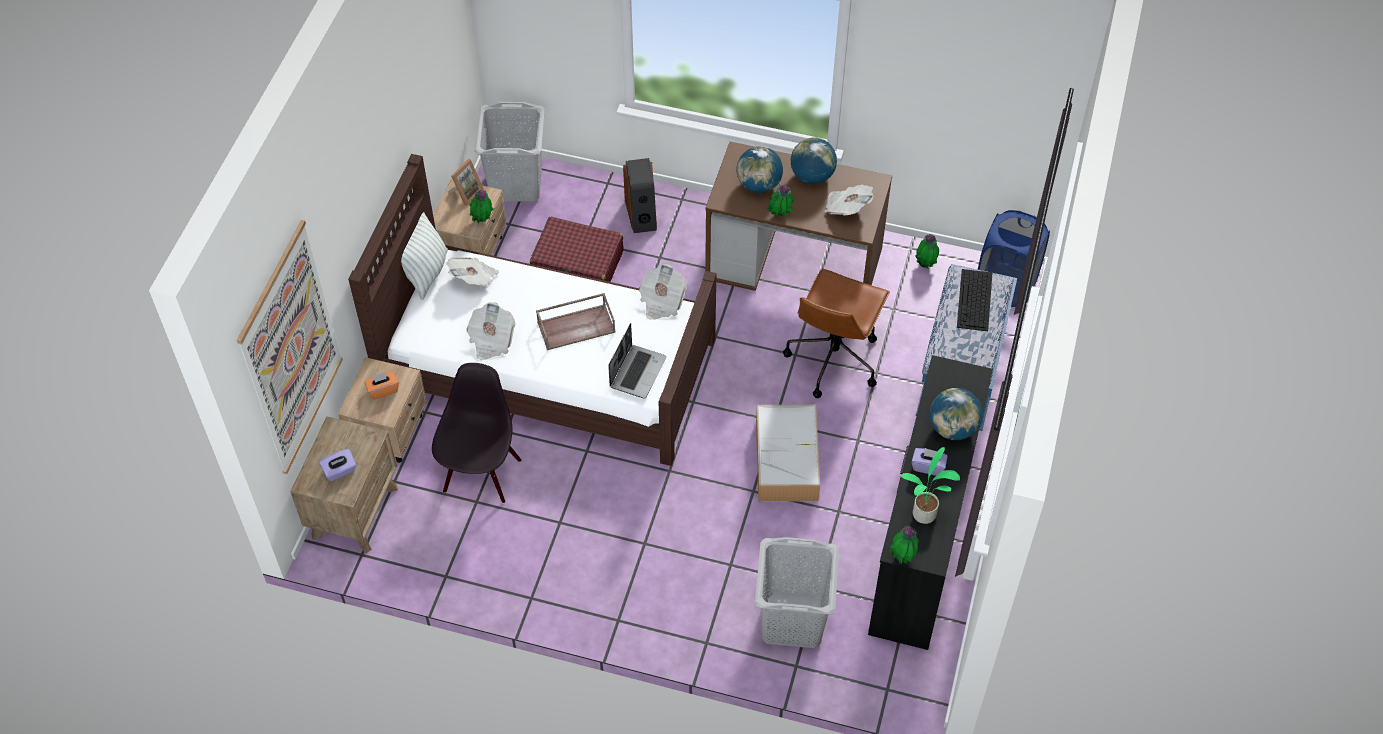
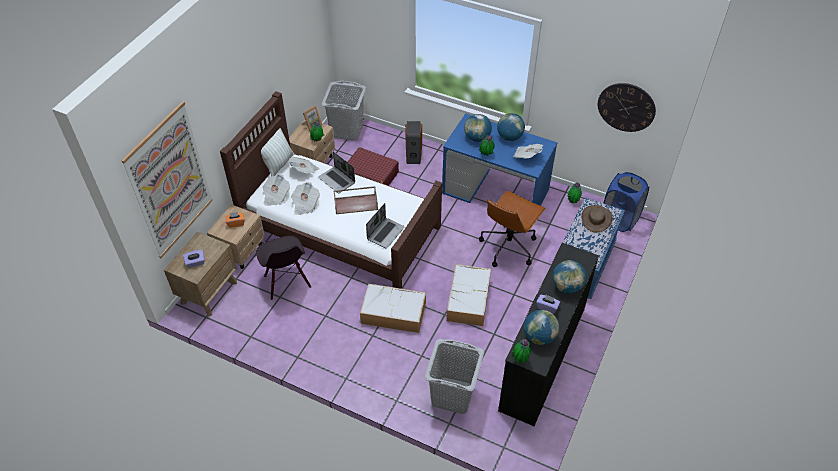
camera: 10 degrees right, 5 degrees down
black chair [432,363,521,503] -> black chair turned 135 degrees clockwise [256,236,311,300]
newspaper [639,264,687,320] -> newspaper moved to [262,174,290,206]
brown desk [705,142,892,291] -> blue desk [442,113,558,206]
potted plant [901,447,960,524] -> globe [524,310,559,345]
keyboard [957,269,992,331] -> brown hat [581,205,613,232]
none -> laptop [318,152,355,193]
none -> storage box [360,284,426,333]
none -> wall clock [598,83,656,132]

